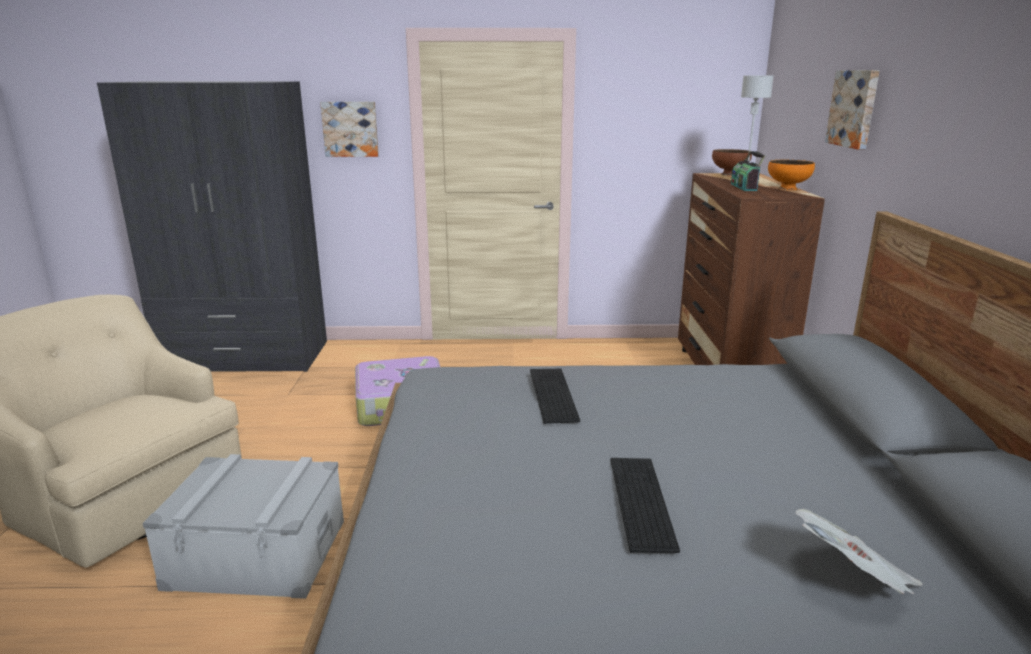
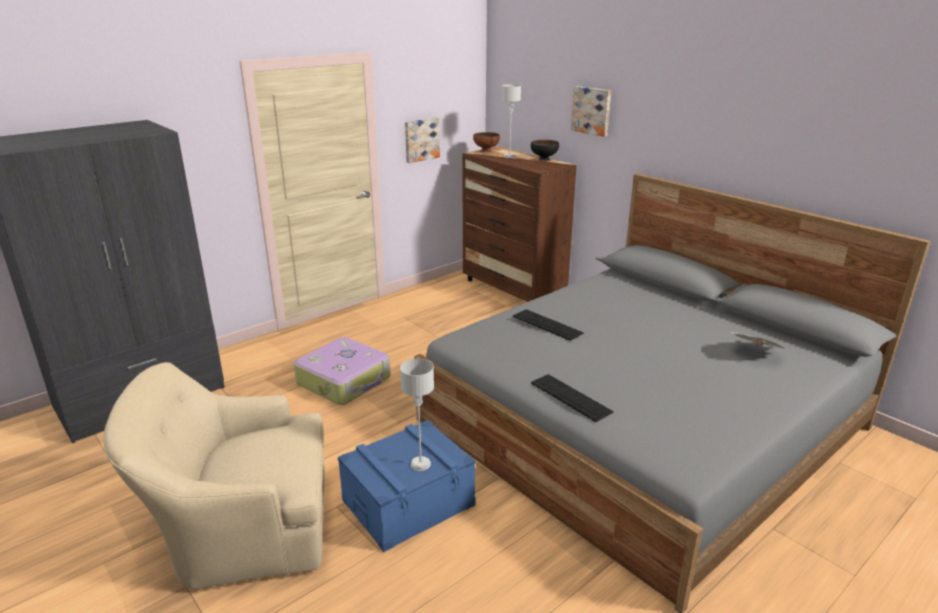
camera: 40 degrees left, 5 degrees up
grey storage box [143,454,344,599] -> blue storage box [338,420,476,552]
picture [320,102,379,157] -> picture moved to [405,117,440,163]
keyboard [611,458,680,553] -> keyboard moved to [531,374,614,422]
radio [731,151,765,191] -> none
orange bowl [768,160,815,190] -> black bowl [531,140,559,161]
none -> grey table lamp [400,359,434,471]

